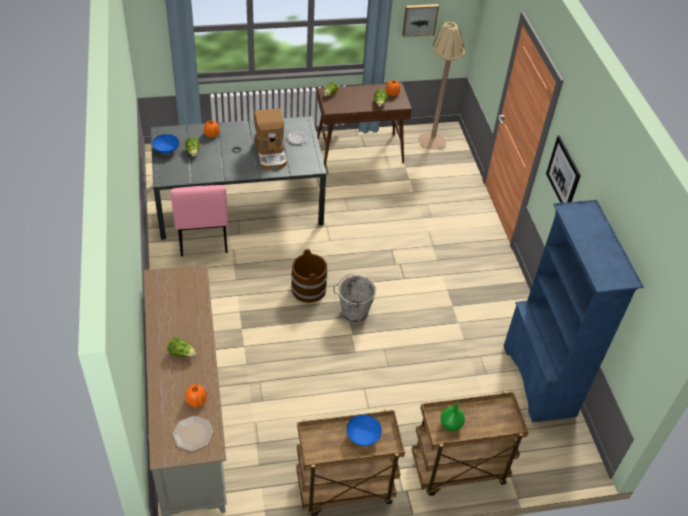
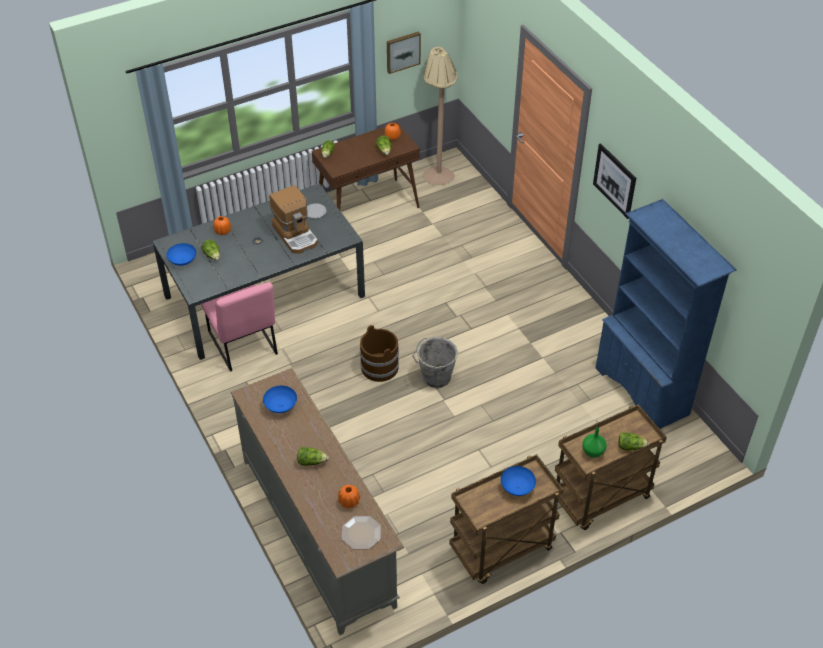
camera: 15 degrees left, 0 degrees up
none -> blue bowl [263,386,297,413]
none -> lettuce [618,432,649,450]

